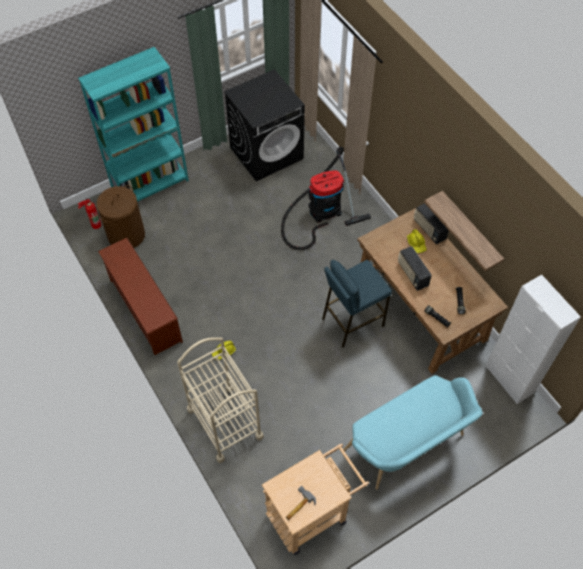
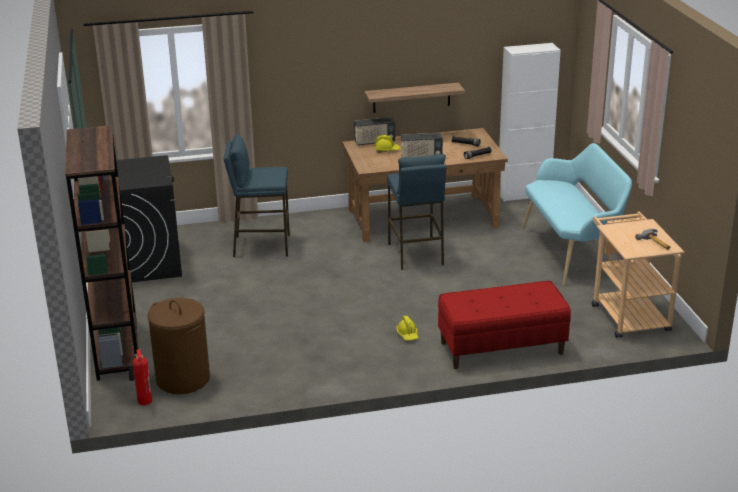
camera: 70 degrees left, 30 degrees down
turquoise bookcase [78,47,189,202] -> brown bookcase [65,125,139,381]
brown shoe rack [98,238,183,355] -> none
beige cart [177,337,264,463] -> red bench [438,281,571,369]
vacuum cleaner [281,147,371,250] -> blue stool [224,134,290,257]

